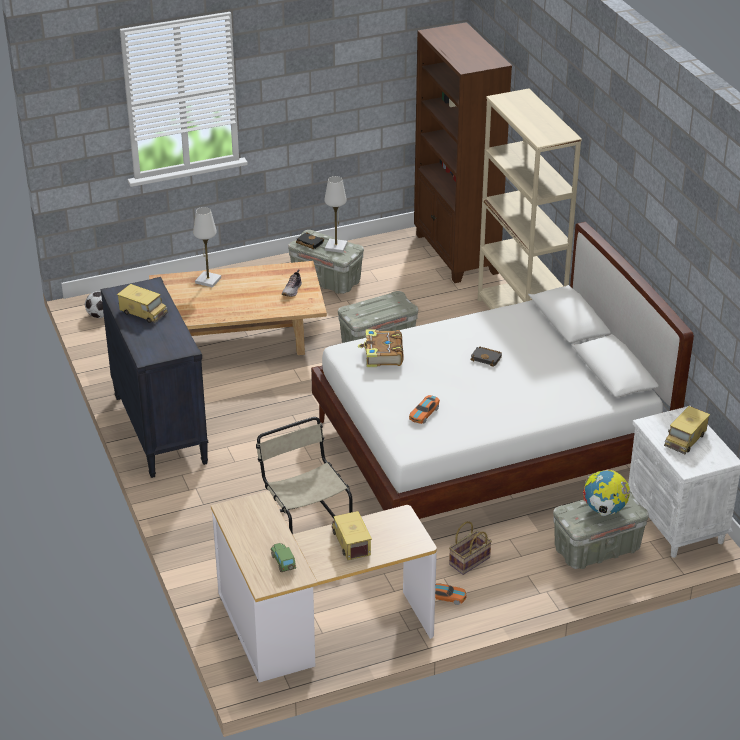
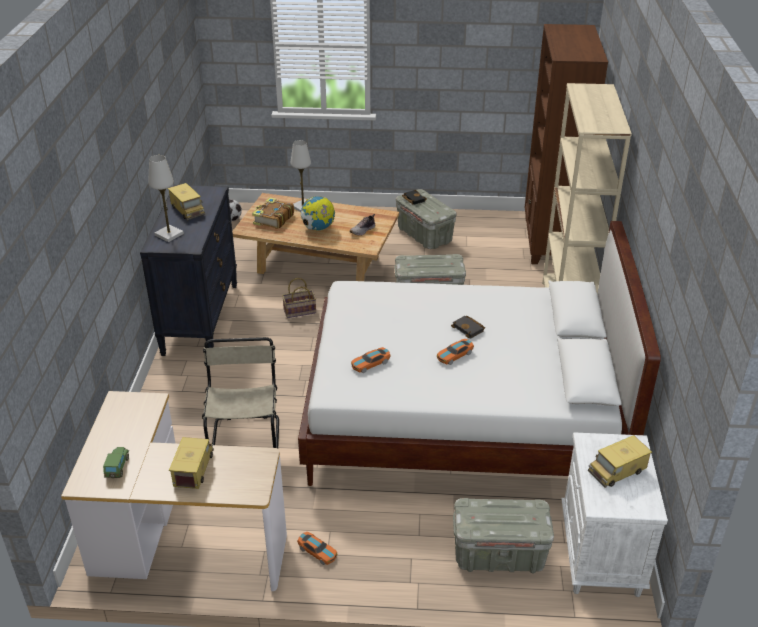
camera: 25 degrees right, 0 degrees up
white table lamp [324,176,347,253] -> white table lamp moved to [148,155,184,242]
book [358,329,403,367] -> book moved to [252,197,294,229]
basket [449,521,492,575] -> basket moved to [282,278,316,318]
globe [583,470,630,516] -> globe moved to [301,196,335,231]
none -> toy car [437,339,474,365]

